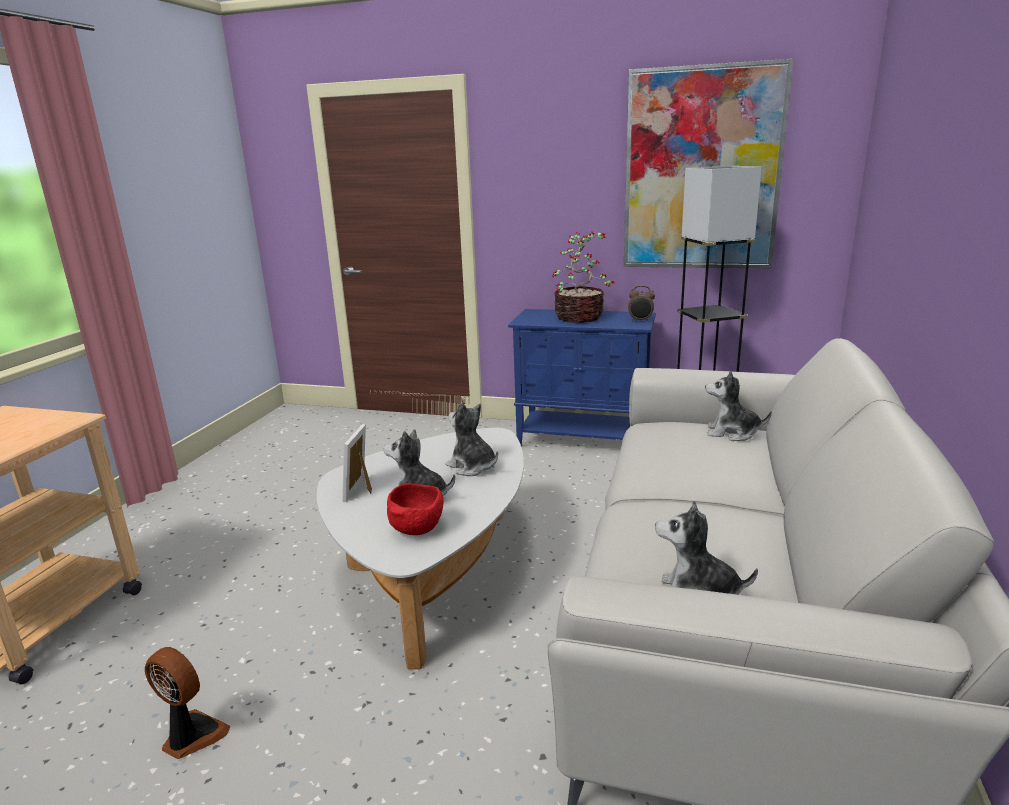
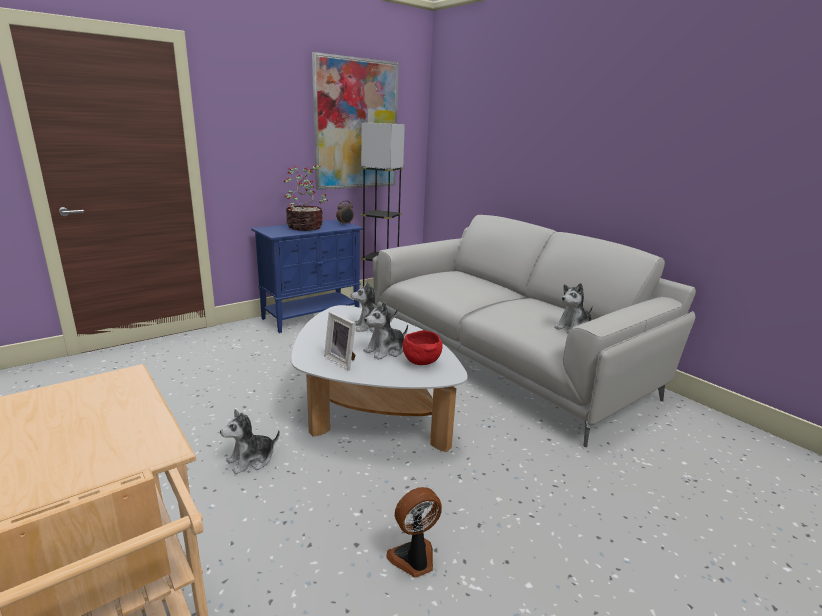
camera: 55 degrees left, 0 degrees up
plush toy [705,371,772,441] -> plush toy moved to [220,409,280,474]

